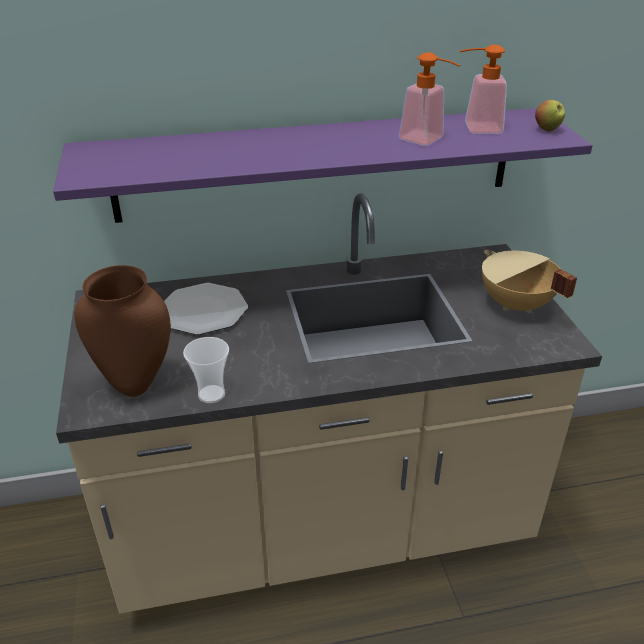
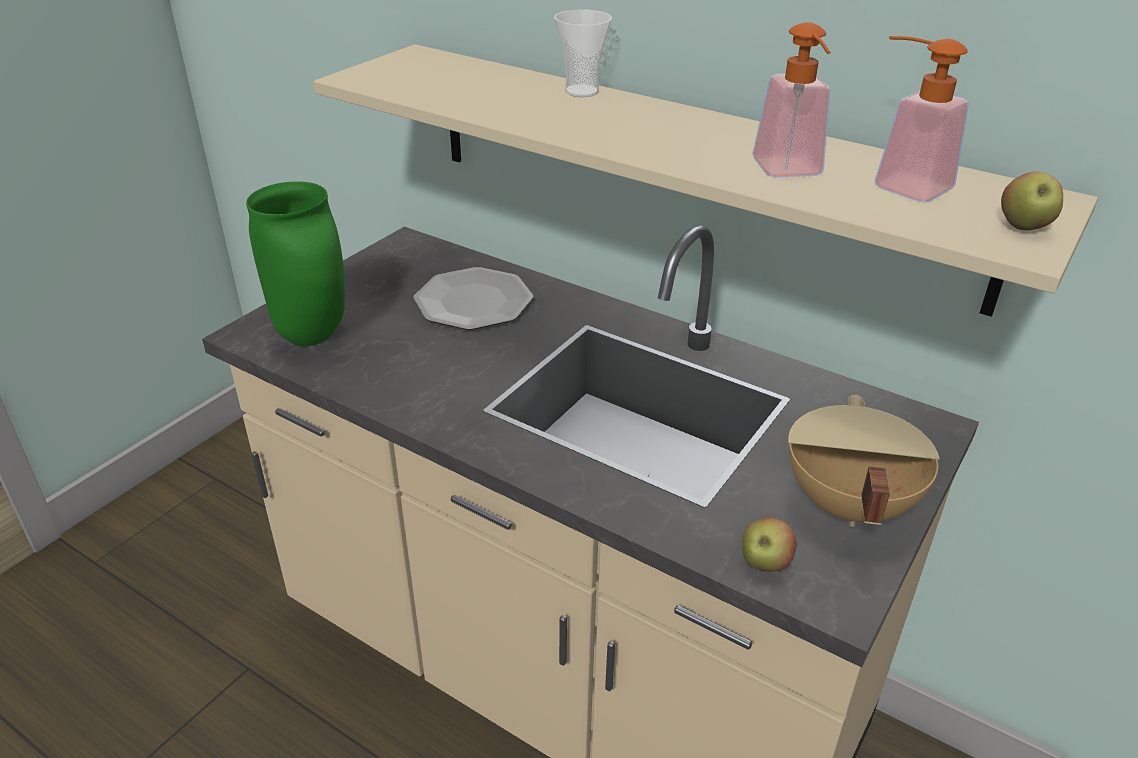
camera: 45 degrees right, 0 degrees up
purple shelf [53,108,593,223] -> beige shelf [314,44,1098,317]
brown vase [74,265,171,397] -> green vase [246,181,345,346]
cup [183,337,229,403] -> cup moved to [554,9,612,97]
none -> apple [742,517,797,572]

